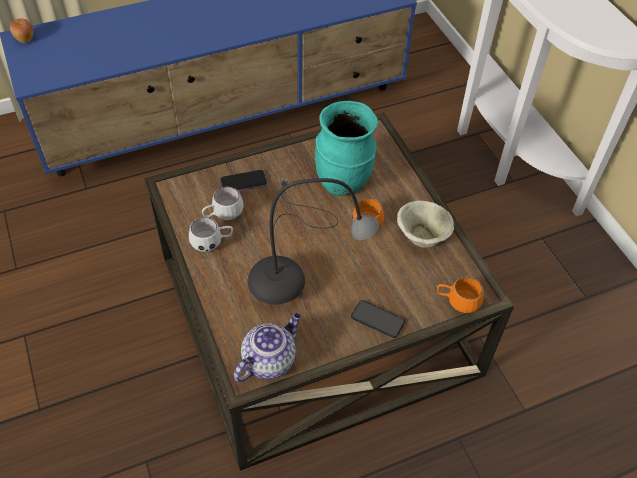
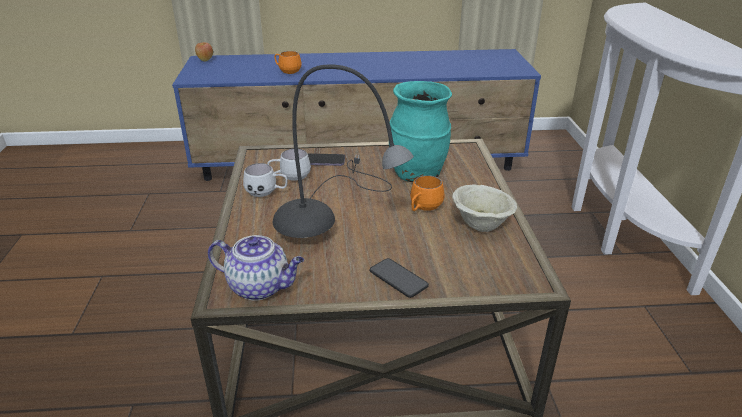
camera: 20 degrees right, 20 degrees down
teapot [234,313,301,382] -> teapot turned 45 degrees clockwise [208,235,304,300]
orange mug [437,277,484,313] -> orange mug moved to [274,51,302,74]

